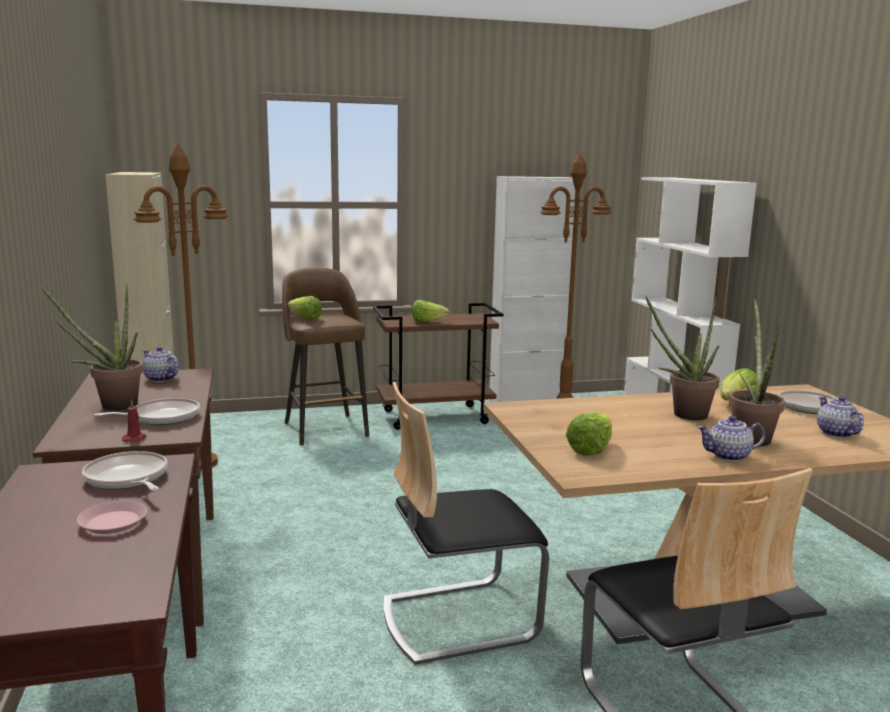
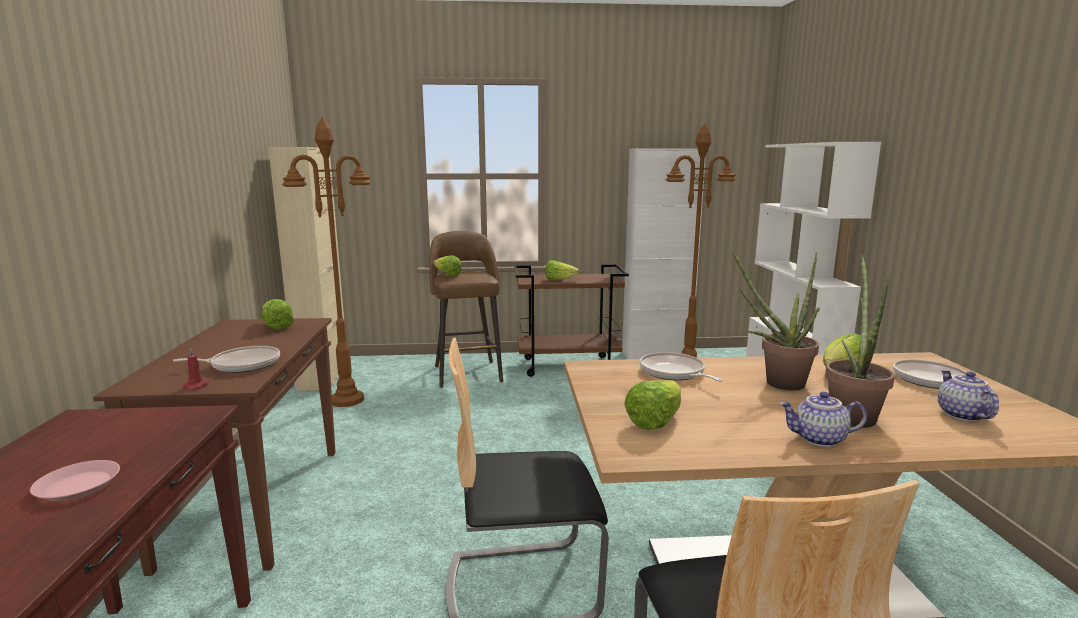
camera: 10 degrees right, 0 degrees up
potted plant [41,283,143,410] -> none
frying pan [82,451,168,491] -> frying pan moved to [640,352,723,382]
teapot [143,347,179,382] -> lettuce [262,299,294,330]

